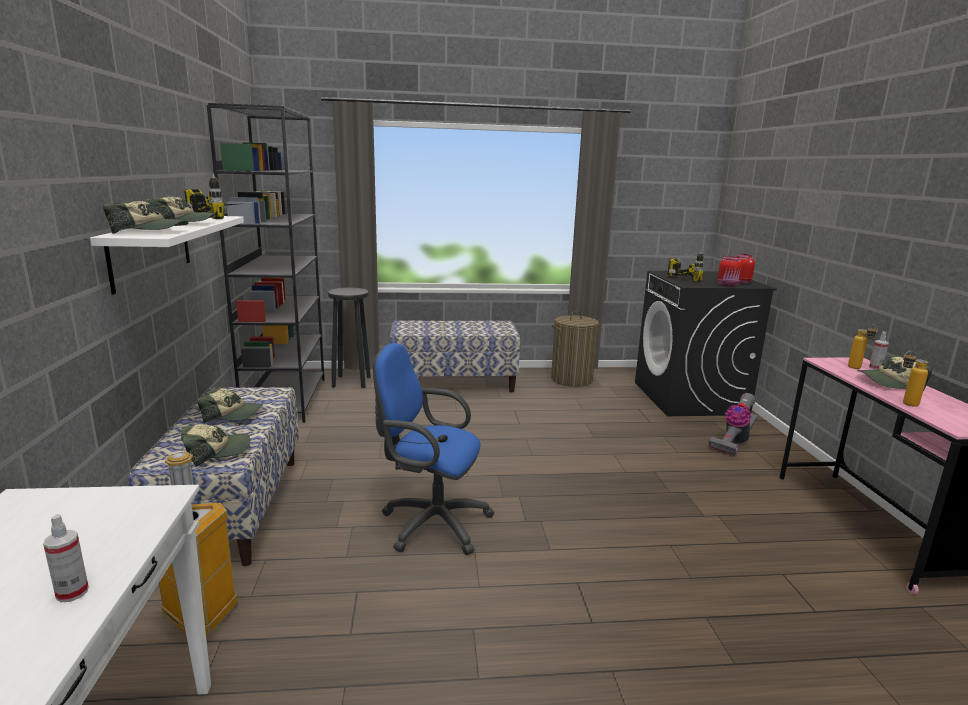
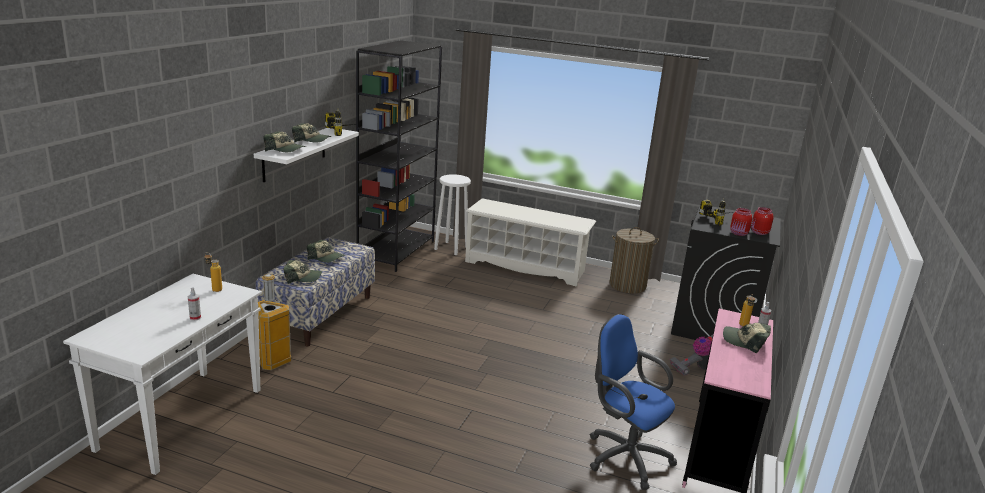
camera: 25 degrees right, 5 degrees up
black stool [328,287,371,388] -> white stool [434,174,471,255]
blue office chair [373,343,494,555] -> blue office chair moved to [590,314,677,490]
bench [389,320,521,392] -> white shoe rack [465,198,596,287]
bottle [903,351,929,407] -> bottle moved to [204,252,222,292]

